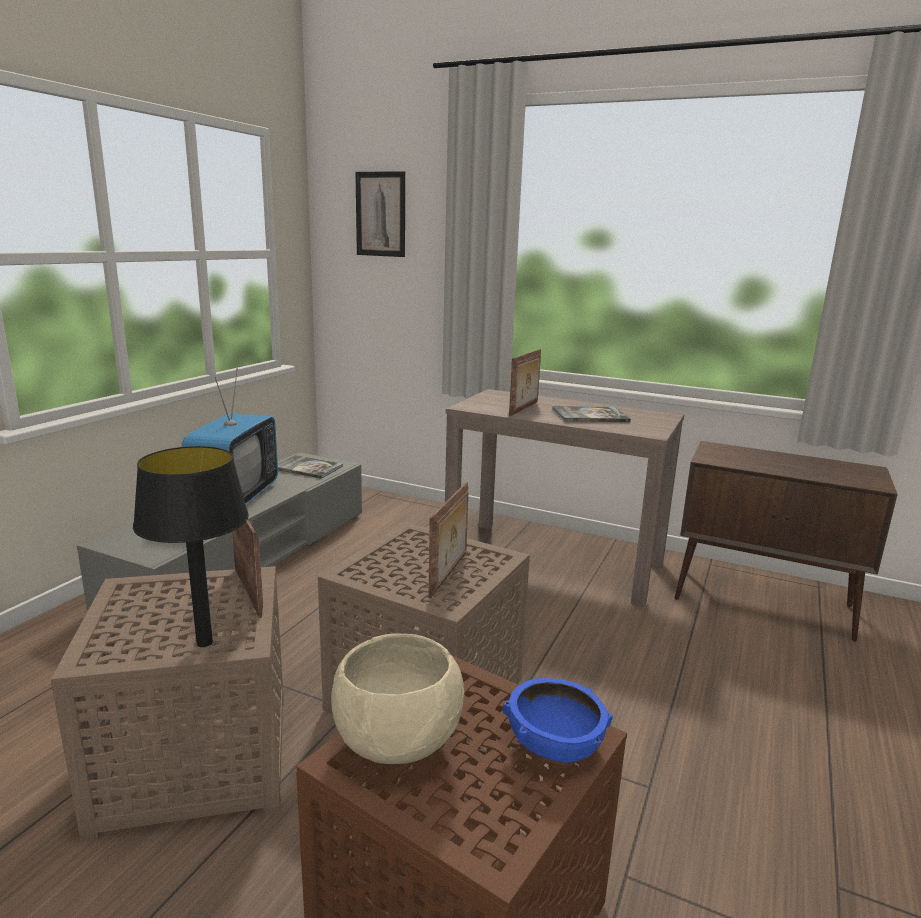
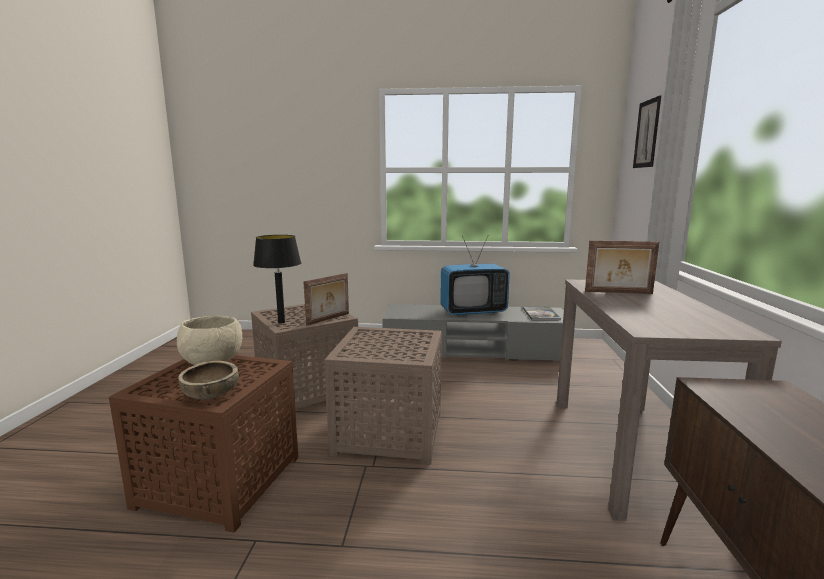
camera: 70 degrees right, 5 degrees down
picture frame [428,482,468,599] -> none
blue bowl [503,678,613,763] -> brown bowl [178,361,239,400]
book [552,406,631,422] -> none

